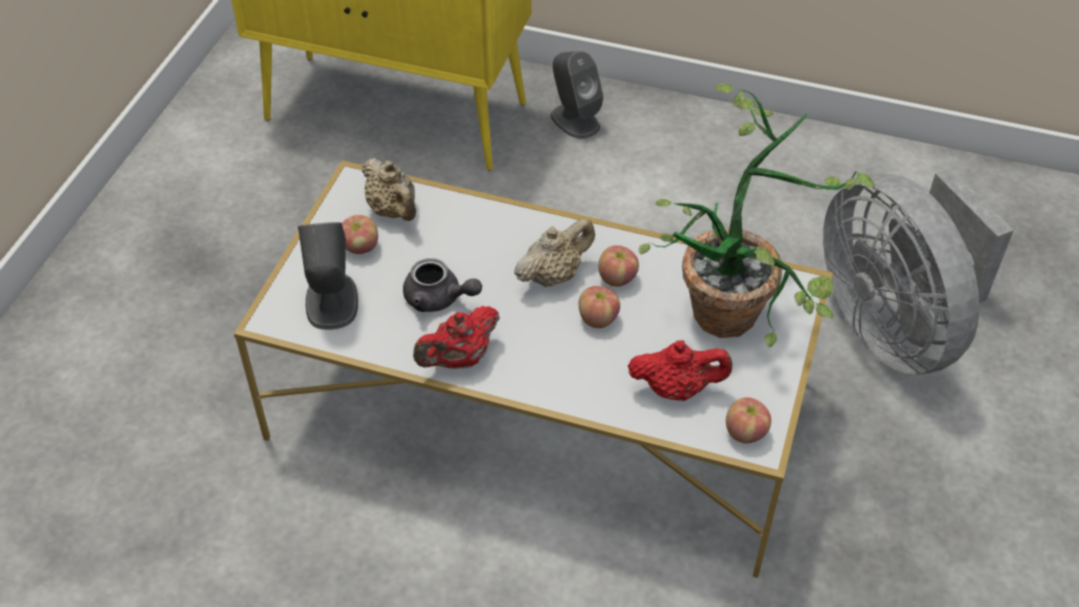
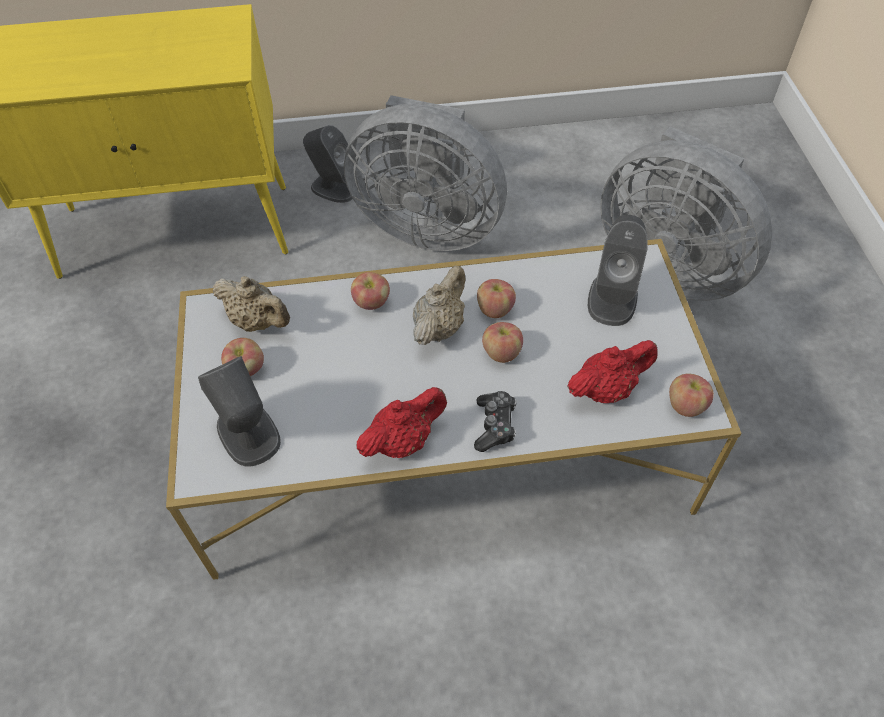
camera: 25 degrees left, 5 degrees up
grey teapot [403,258,482,312] -> none
red teapot [413,306,500,369] -> red teapot turned 150 degrees counterclockwise [357,387,447,458]
potted plant [639,84,875,348] -> grey speaker [588,215,648,326]
none -> grey fan [344,95,507,251]
none -> apple [351,272,390,310]
none -> game controller [474,391,517,452]

